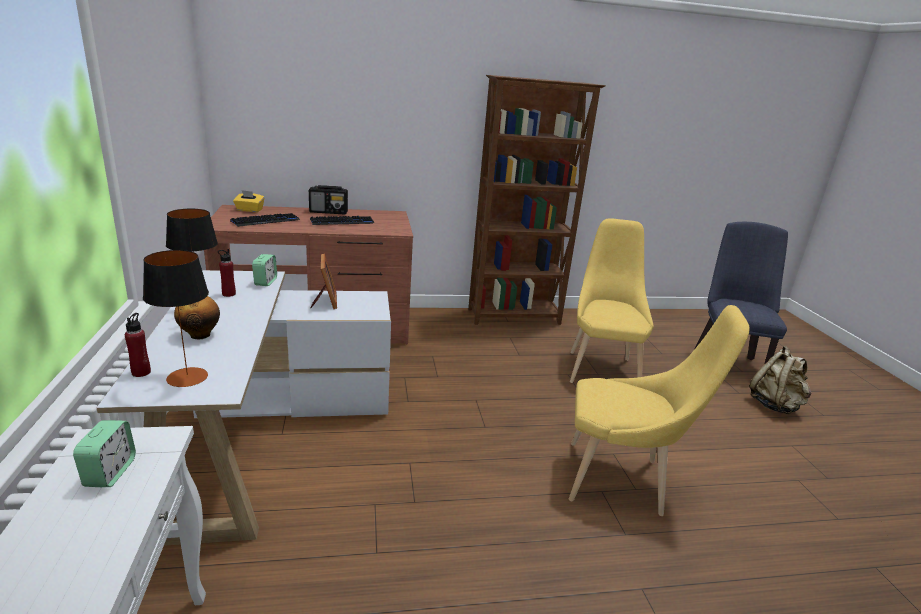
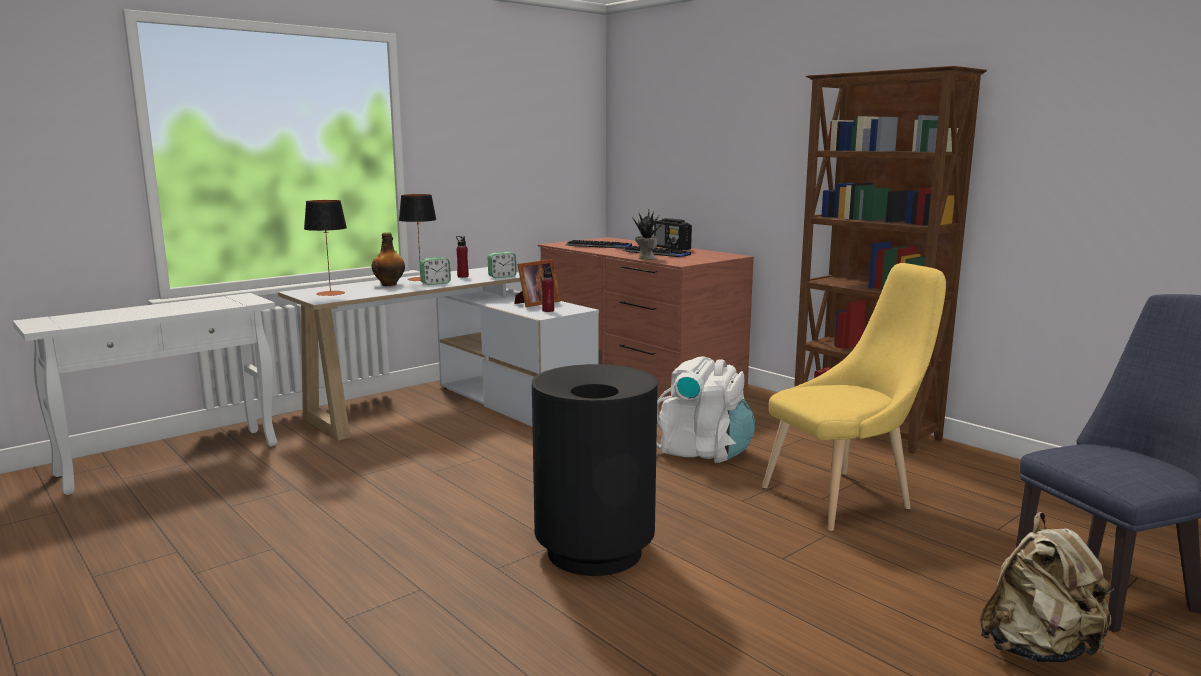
camera: 60 degrees right, 10 degrees down
alarm clock [73,420,136,487] -> alarm clock moved to [420,257,451,285]
red bottle [125,313,151,377] -> red bottle moved to [542,267,554,312]
yellow tissue box [233,190,264,212] -> none
yellow chair [569,305,750,516] -> black trash can [532,364,658,576]
none -> potted plant [633,209,665,260]
none -> white backpack [656,356,755,463]

